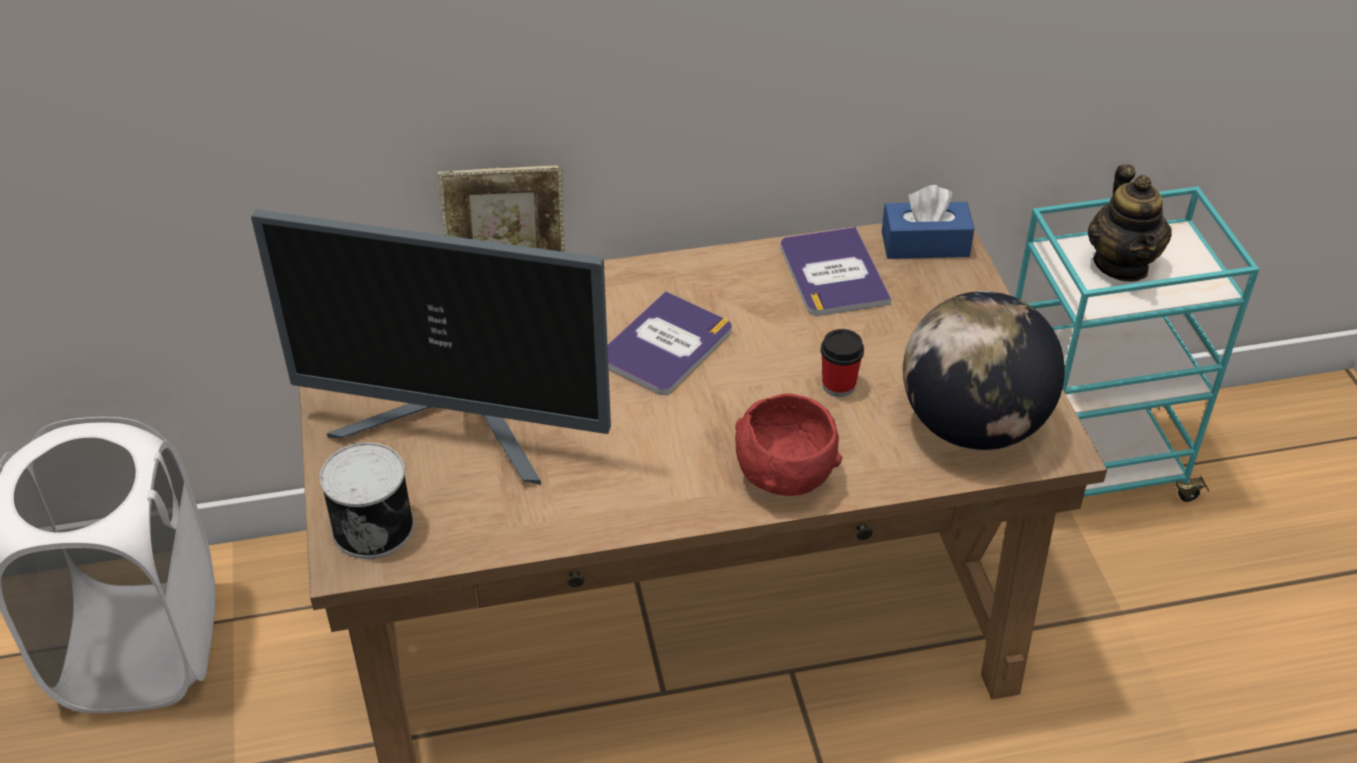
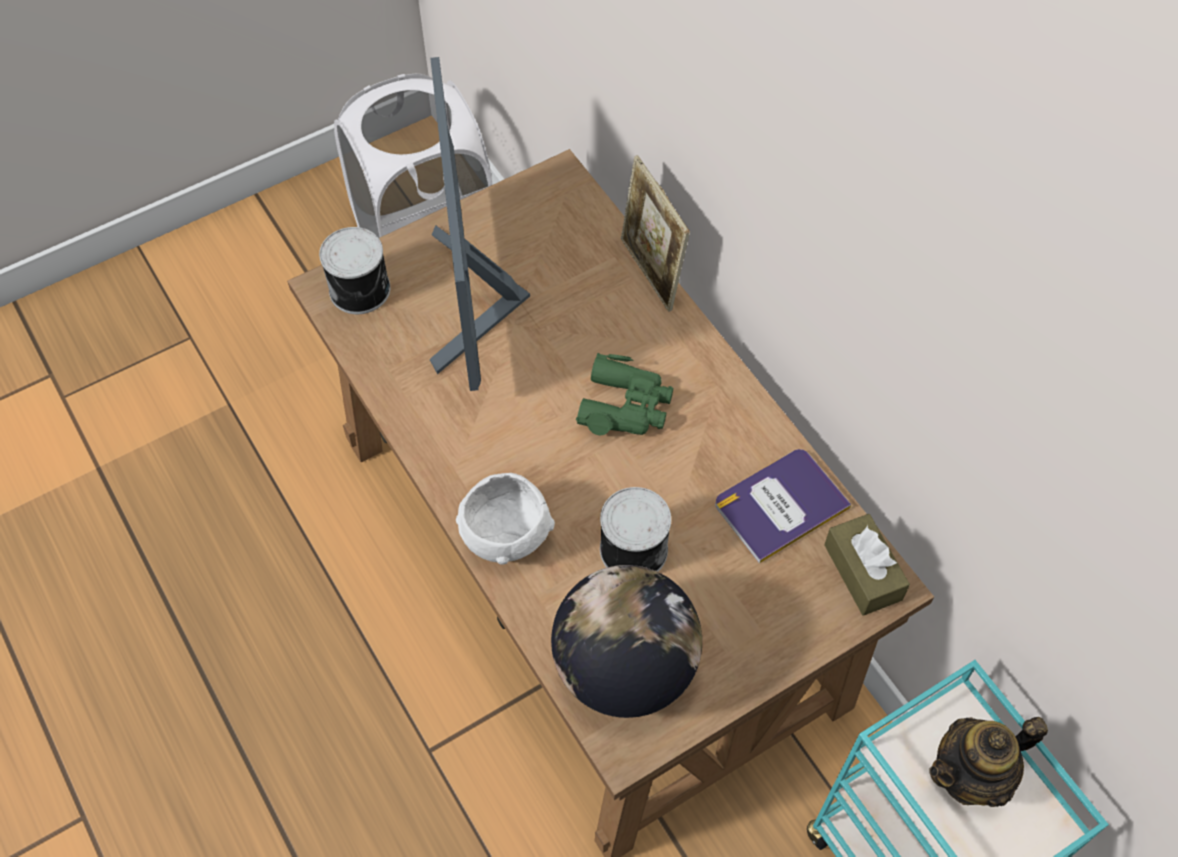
camera: 70 degrees right, 15 degrees up
book [607,291,732,395] -> green binoculars [576,353,673,436]
red bowl [735,393,842,496] -> white bowl [456,473,555,564]
cup [821,329,864,397] -> can [600,487,671,572]
blue tissue box [882,185,974,259] -> brown tissue box [824,514,910,616]

